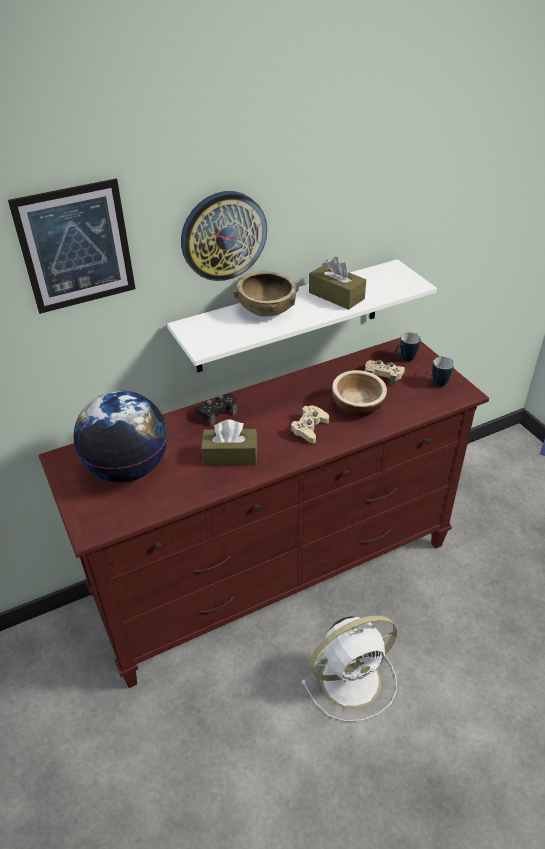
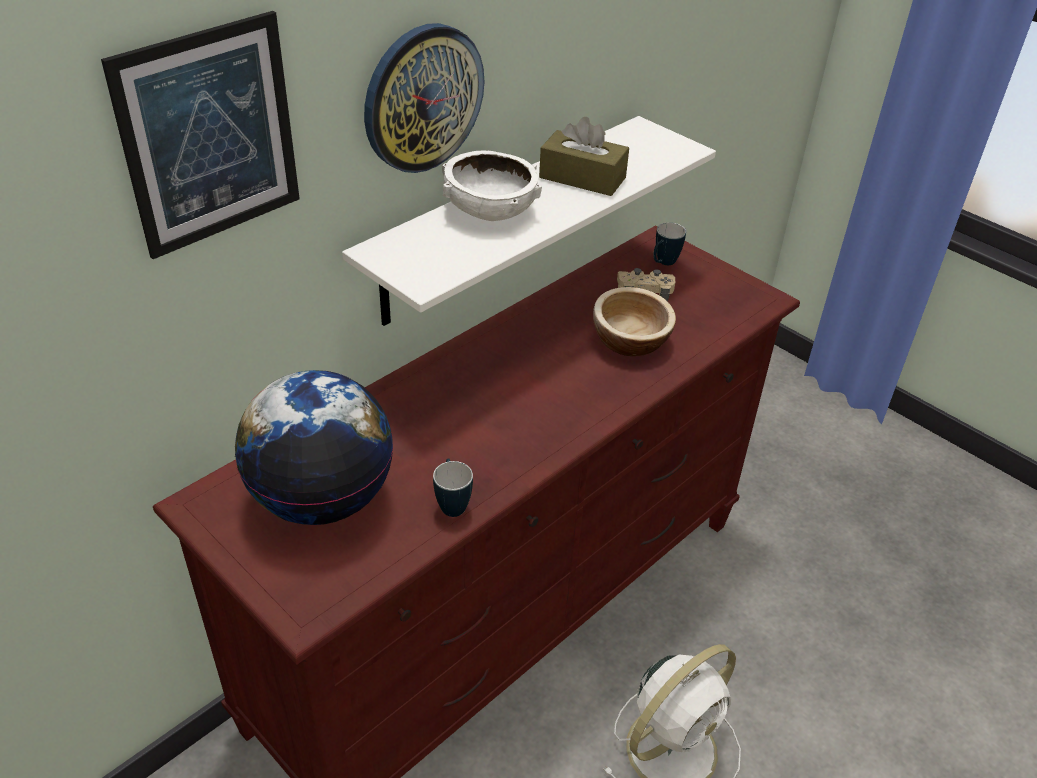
camera: 20 degrees left, 0 degrees up
black game controller [195,394,237,425] -> none
brown tissue box [201,420,257,465] -> none
brown bowl [234,271,299,317] -> white bowl [442,151,542,221]
beige game controller [290,405,329,443] -> none
mug [432,356,454,387] -> mug moved to [433,458,473,517]

